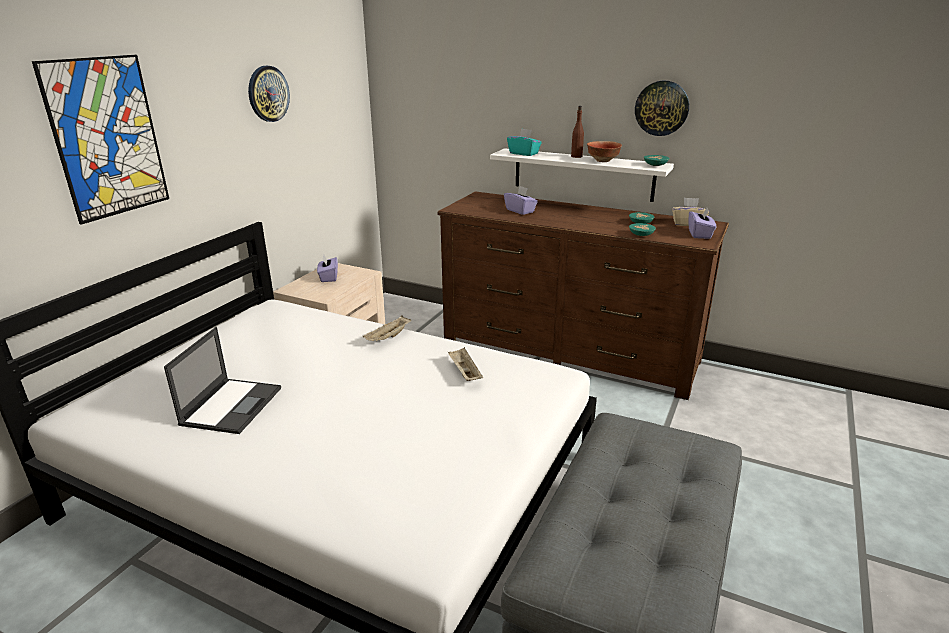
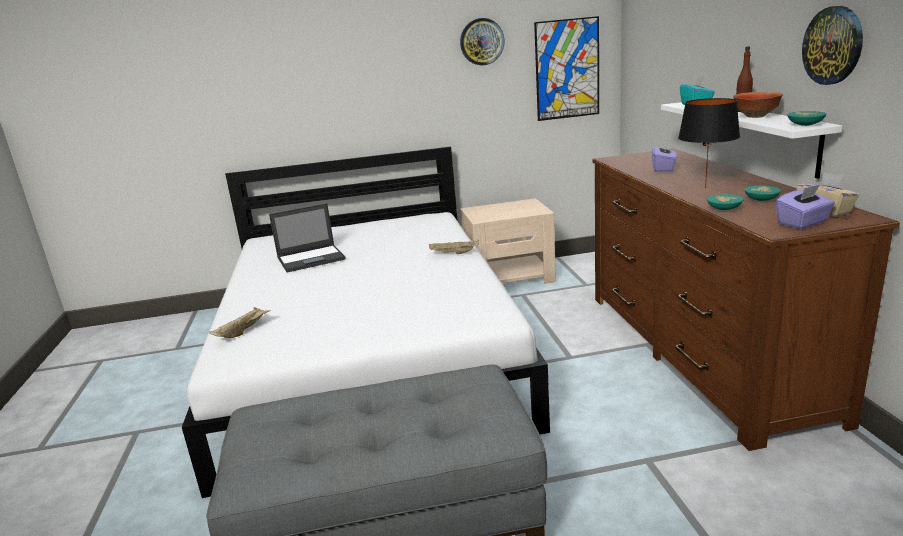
camera: 55 degrees right, 5 degrees down
picture [32,55,169,225] -> picture moved to [534,16,599,121]
purple tissue box [317,255,338,282] -> none
beige tray [448,347,483,381] -> beige tray moved to [209,307,271,338]
none -> black table lamp [678,98,740,188]

